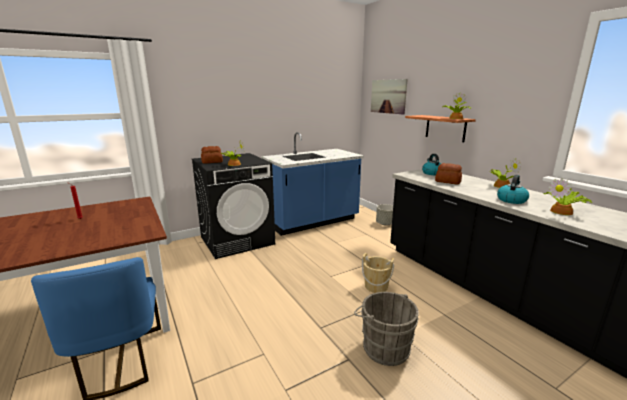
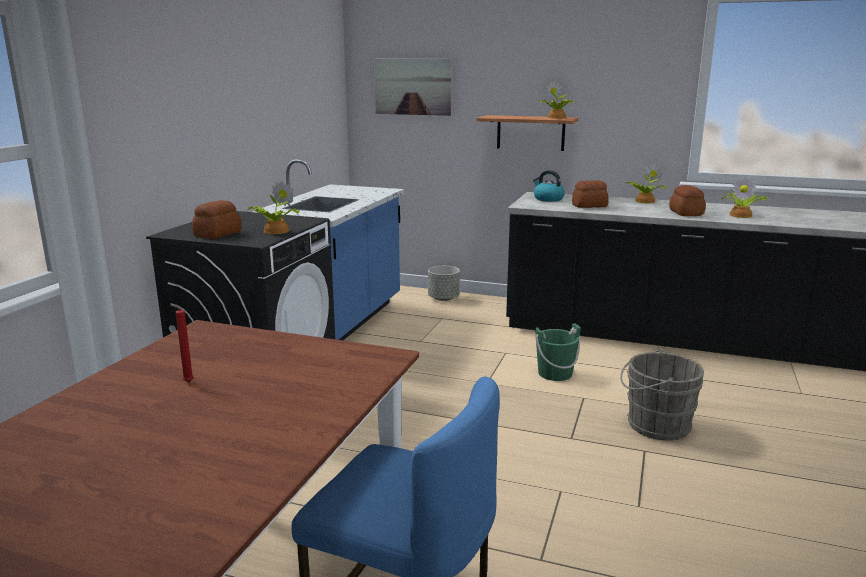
camera: 40 degrees left, 0 degrees up
beige bucket [362,253,394,293] -> green bucket [535,323,581,381]
kettle [497,175,529,204] -> bread [669,185,706,216]

